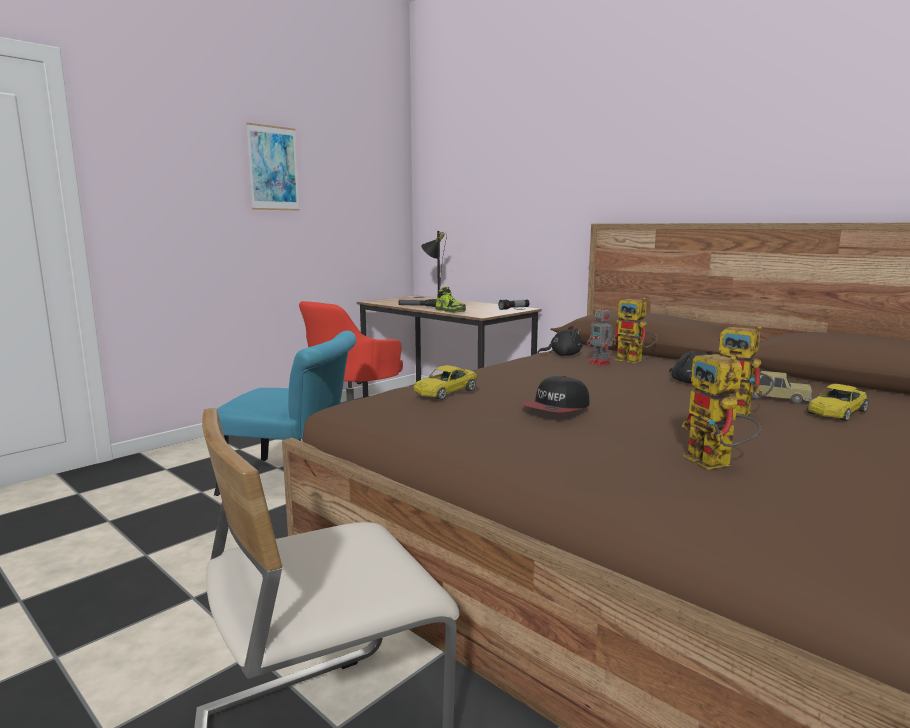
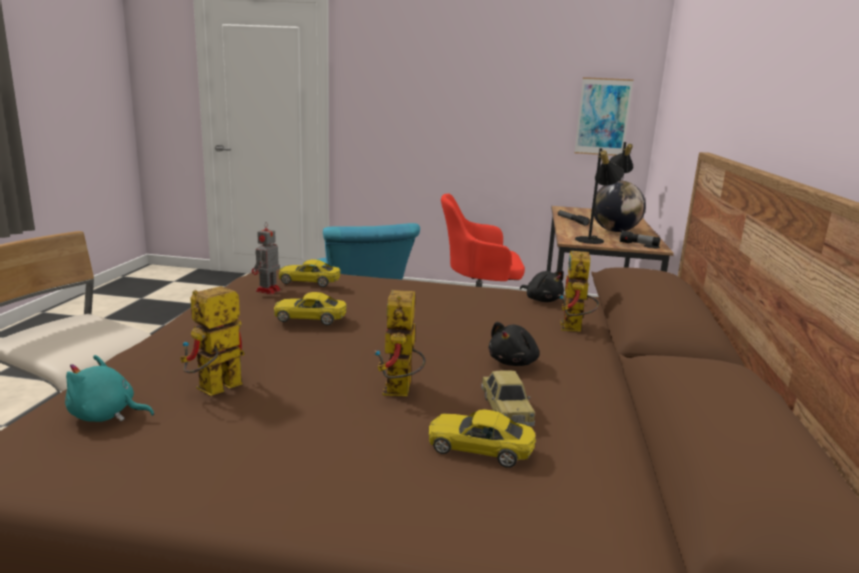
camera: 55 degrees right, 5 degrees up
picture [246,123,300,211] -> picture moved to [574,77,634,156]
shoe [435,286,466,313] -> none
cap [521,376,589,413] -> yellow toy car [274,292,347,325]
toy robot [587,302,615,366] -> toy robot moved to [252,222,281,295]
none -> turquoise plush toy [65,355,154,422]
none -> black table lamp [575,148,624,244]
none -> globe [594,181,646,232]

